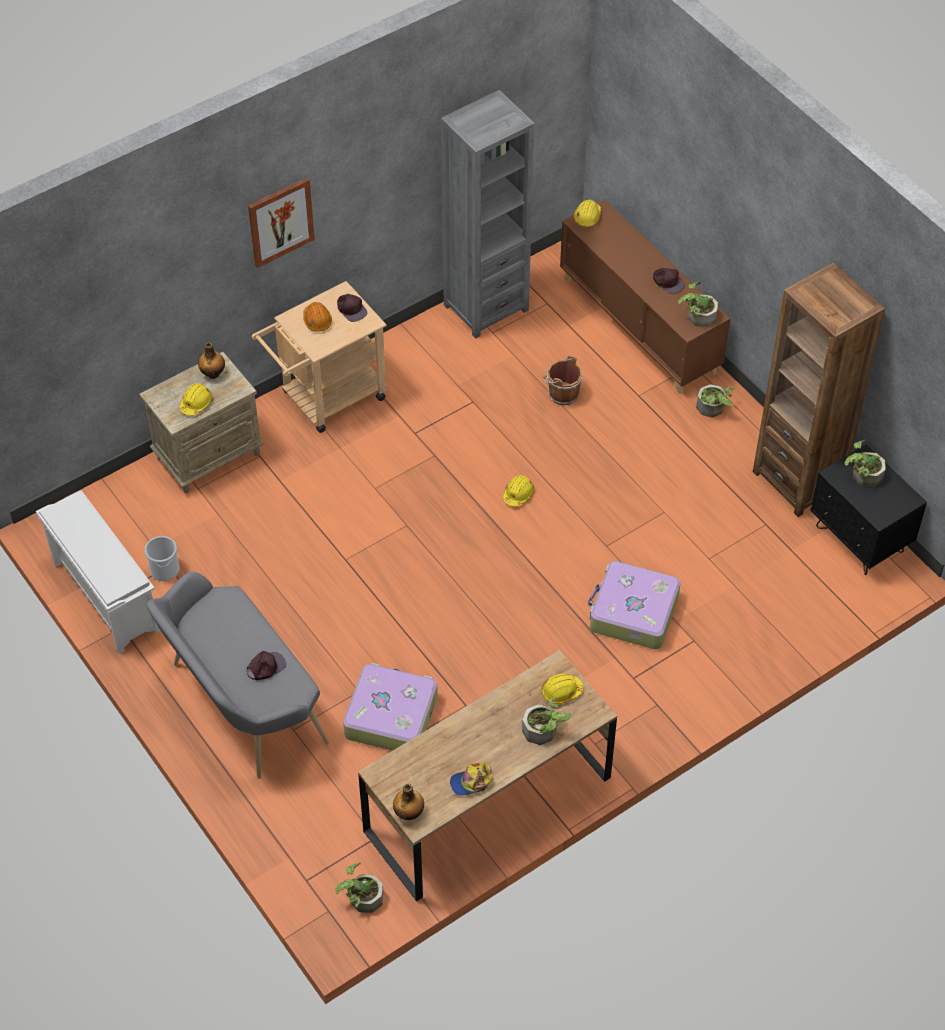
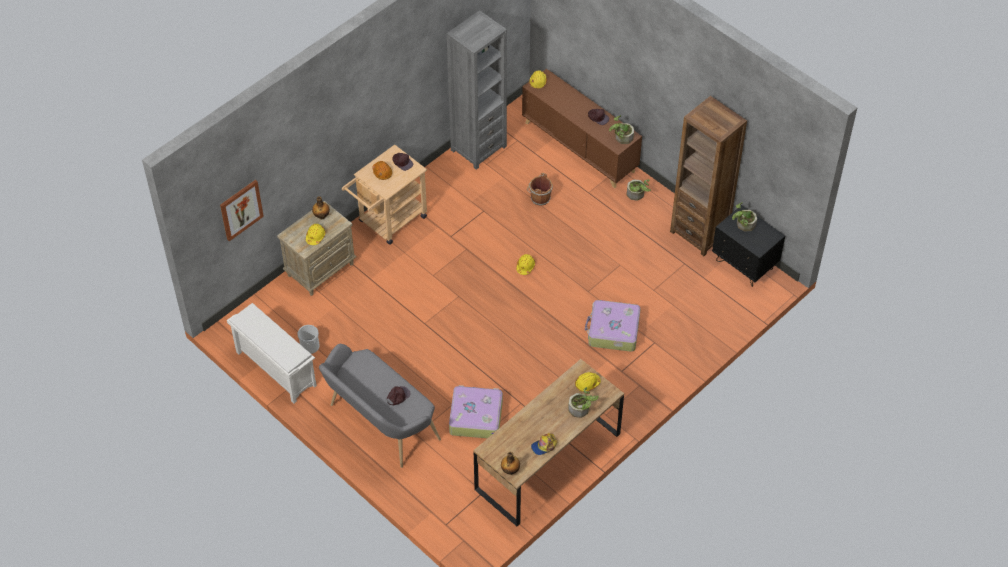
camera: 10 degrees left, 0 degrees up
picture [248,178,315,268] -> picture moved to [220,180,264,241]
potted plant [335,862,383,913] -> none

